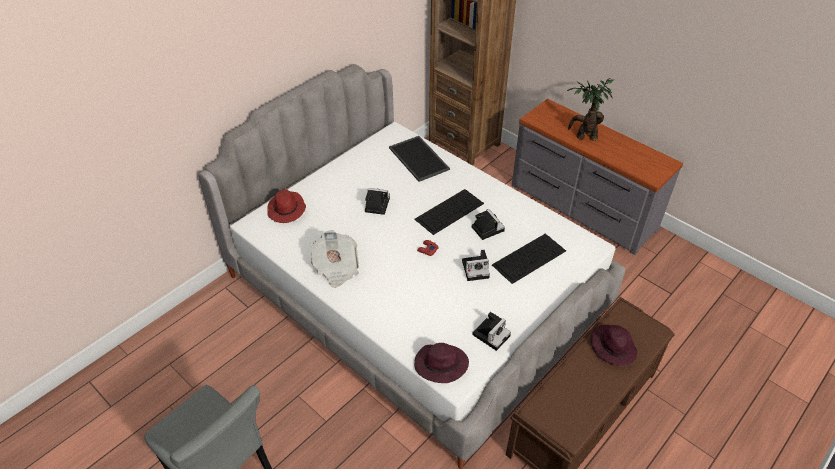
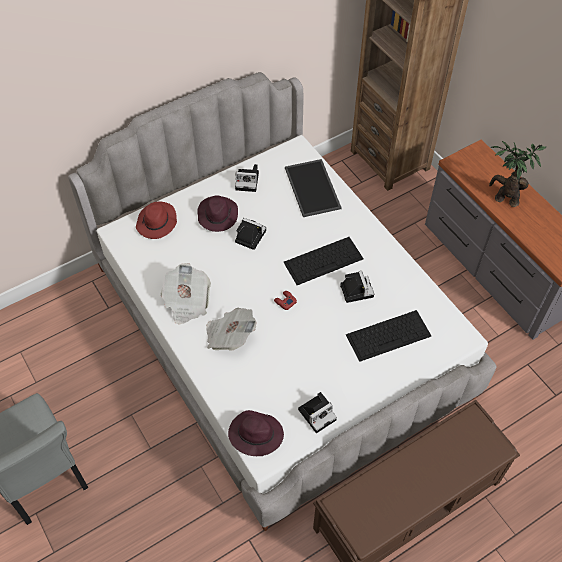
camera: 15 degrees right, 10 degrees up
camera [462,250,490,281] -> camera moved to [235,164,259,192]
purple hat [591,325,637,366] -> purple hat moved to [197,195,238,232]
none -> newspaper [206,307,256,351]

